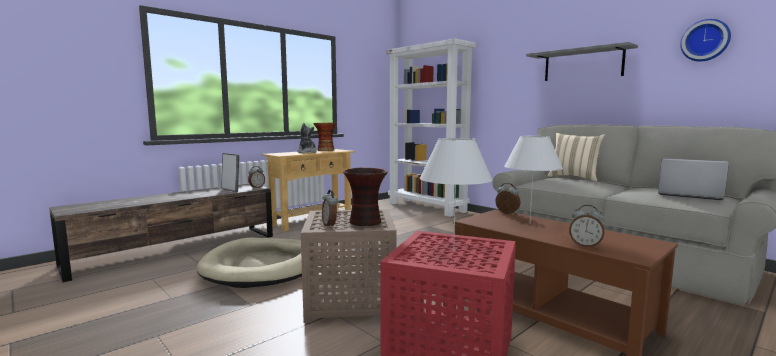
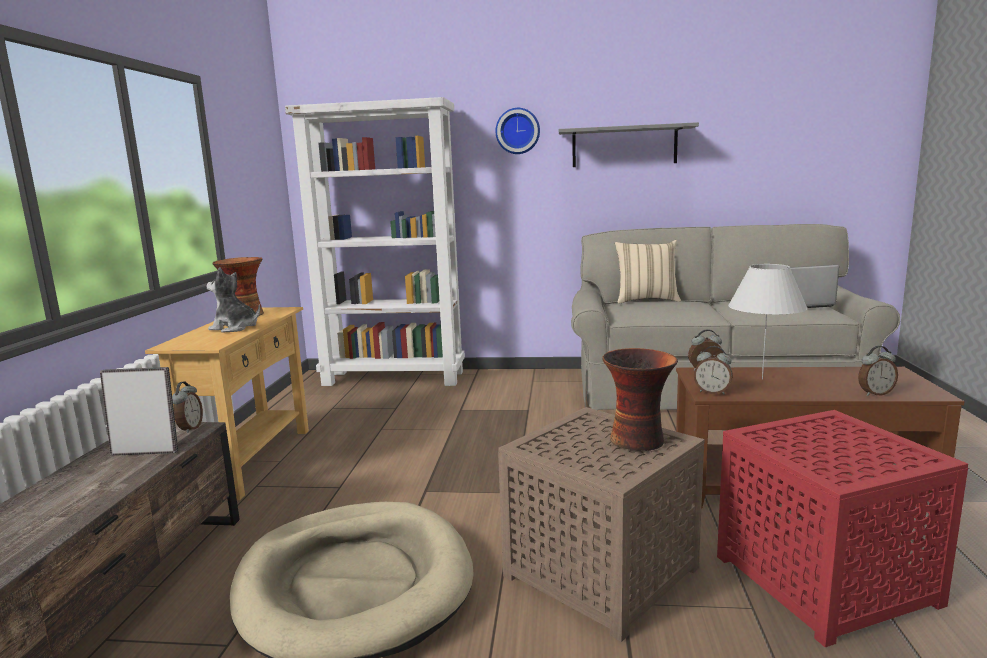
camera: 40 degrees left, 5 degrees up
alarm clock [322,190,338,228] -> alarm clock moved to [694,346,733,394]
white table lamp [419,138,492,251] -> none
wall clock [680,19,731,61] -> wall clock moved to [495,108,540,154]

